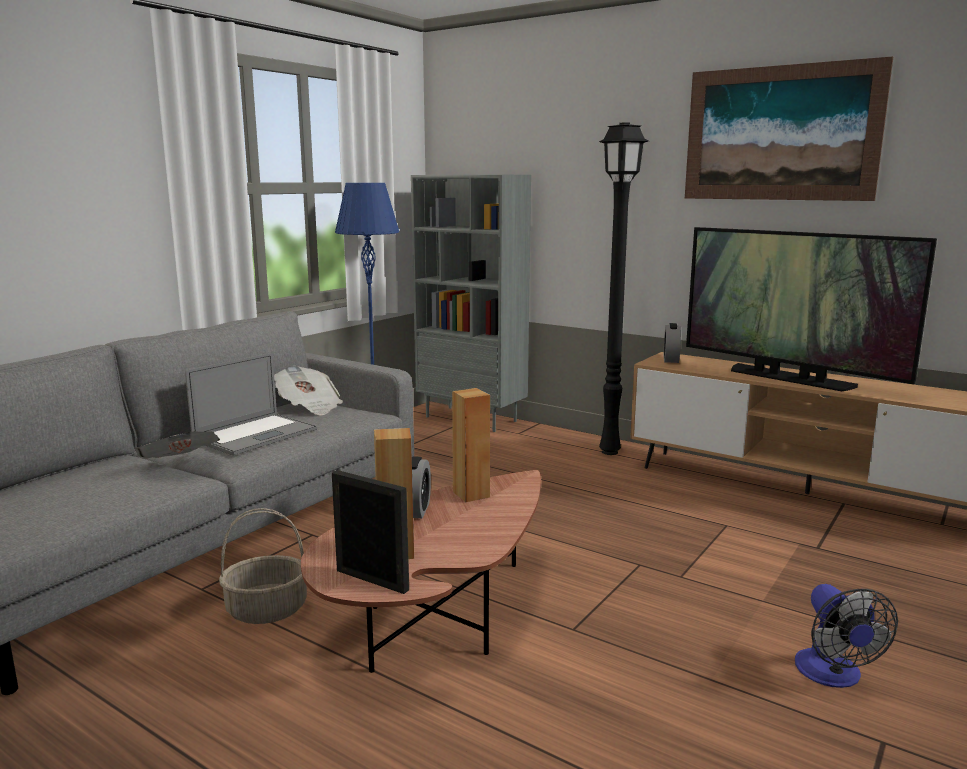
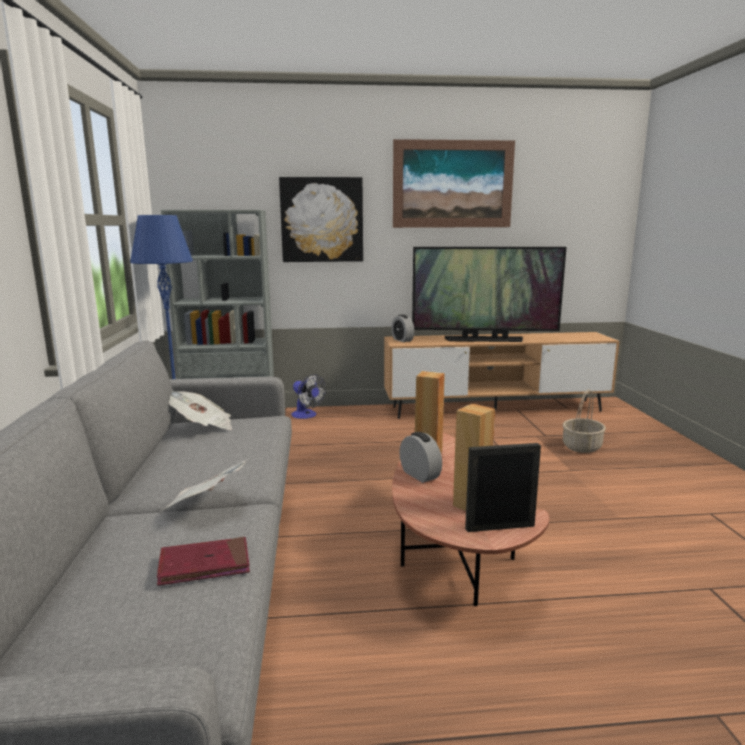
camera: 40 degrees left, 0 degrees up
laptop [185,353,317,455] -> none
basket [219,508,307,624] -> basket moved to [562,389,606,453]
black floor lamp [599,122,648,455] -> none
fan [795,584,898,688] -> fan moved to [291,374,326,419]
none -> red book [157,537,250,586]
none -> picture [279,177,363,262]

